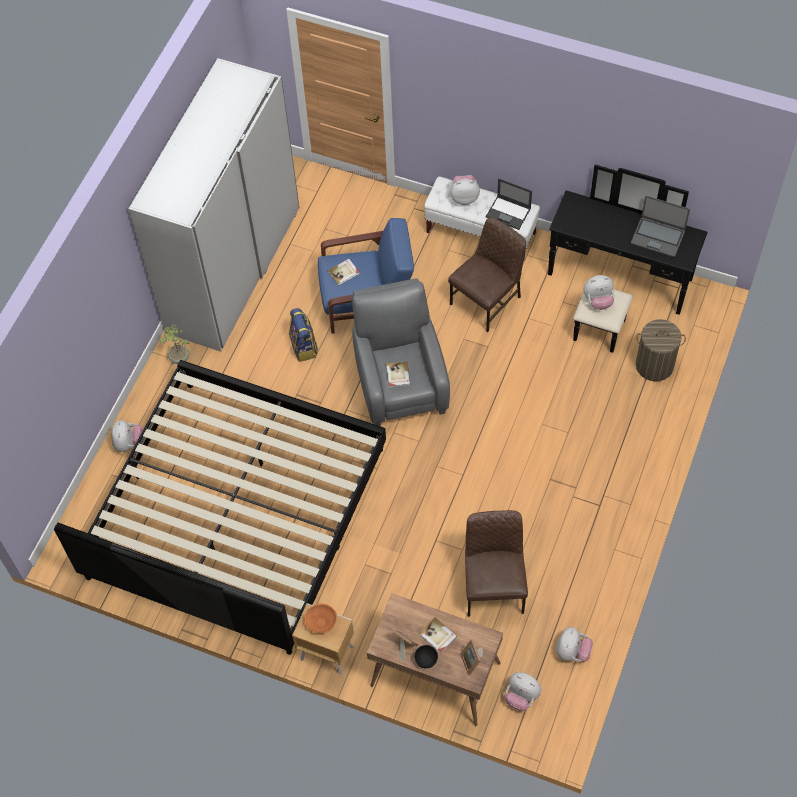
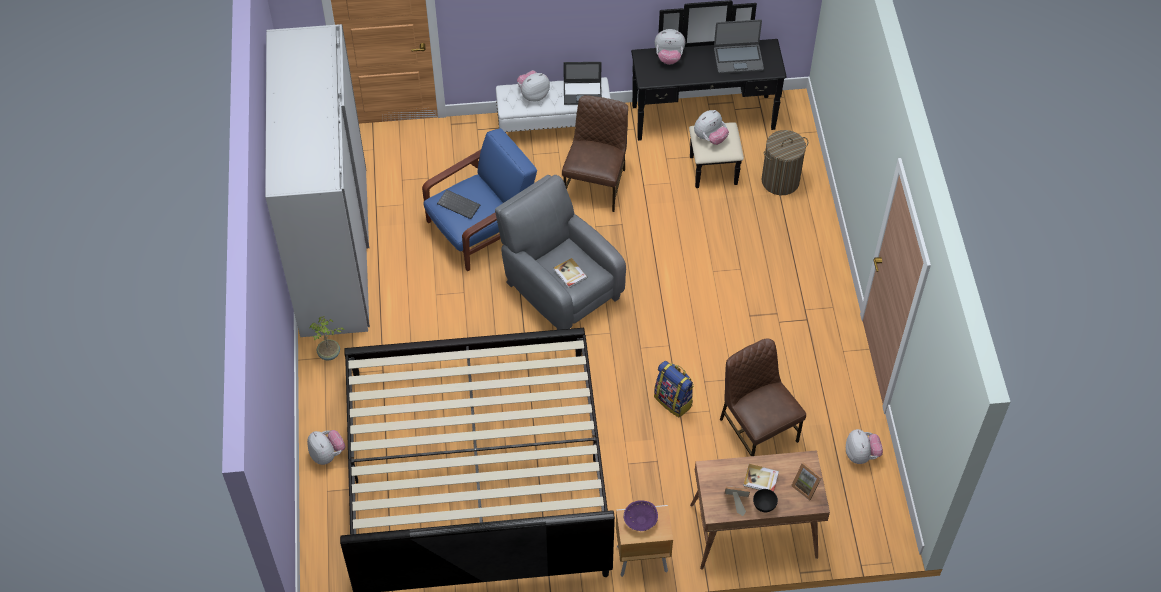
camera: 30 degrees left, 5 degrees down
backpack [289,308,318,362] -> backpack moved to [654,361,694,418]
orange bowl [304,604,337,634] -> purple bowl [624,500,658,531]
book [327,259,360,286] -> keyboard [437,190,480,219]
plush toy [505,672,541,711] -> plush toy moved to [655,29,685,65]

